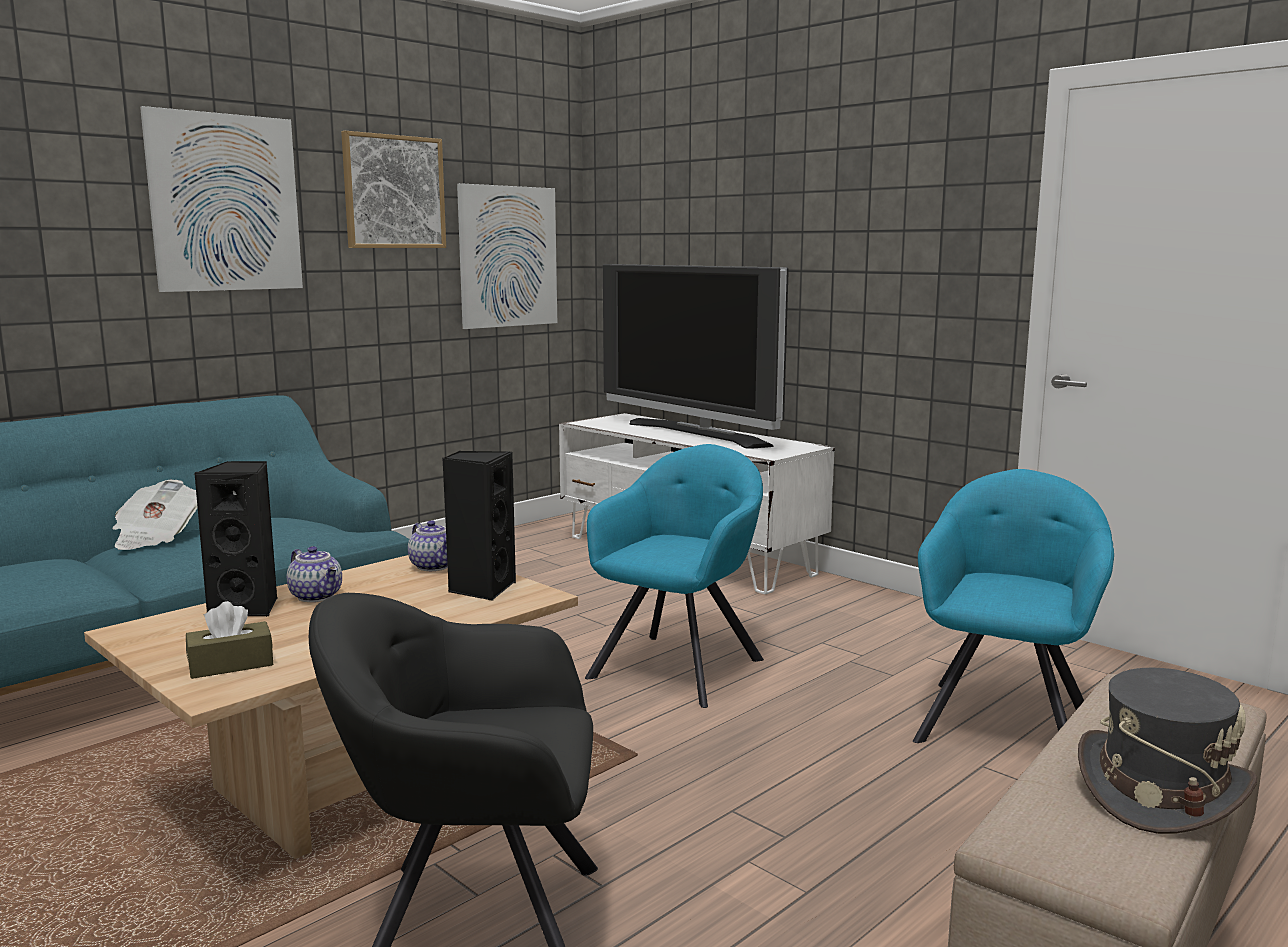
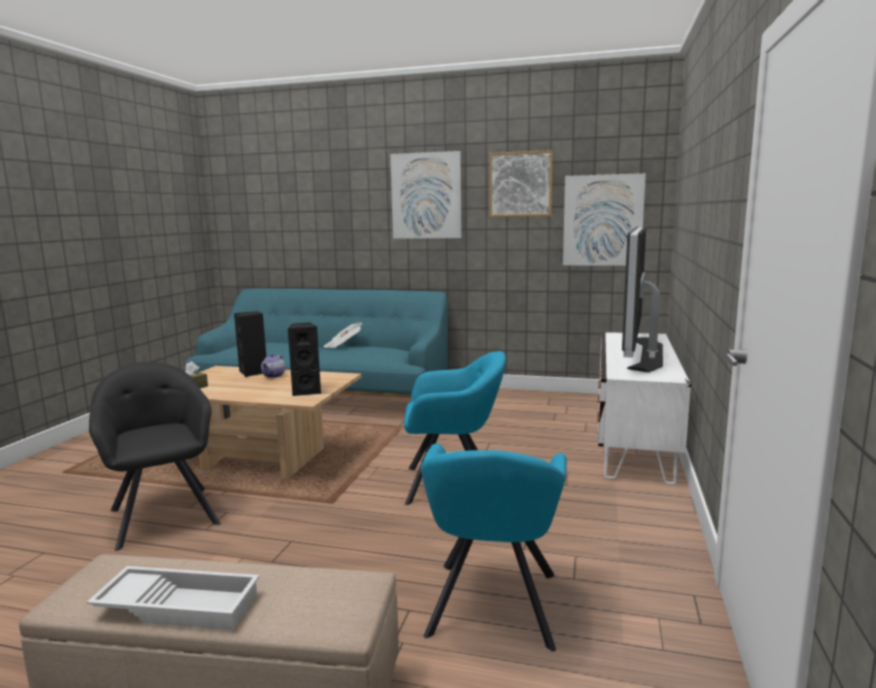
camera: 60 degrees right, 0 degrees up
teapot [408,520,448,571] -> none
turquoise armchair [913,469,1114,743] -> turquoise armchair turned 105 degrees clockwise [421,444,567,652]
grey hat [1078,668,1258,834] -> white tray [87,566,260,630]

